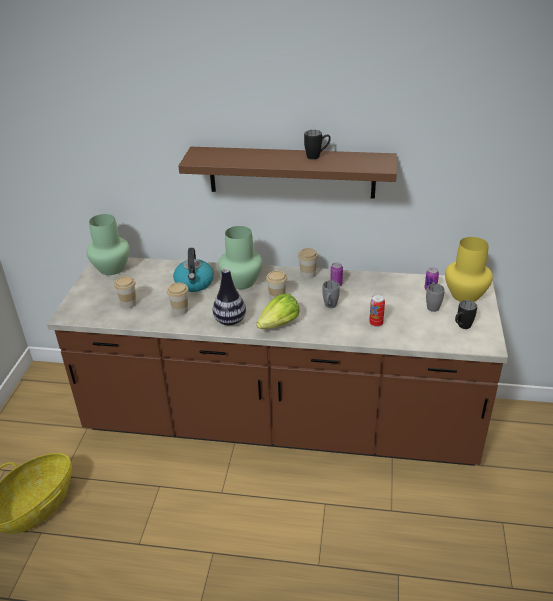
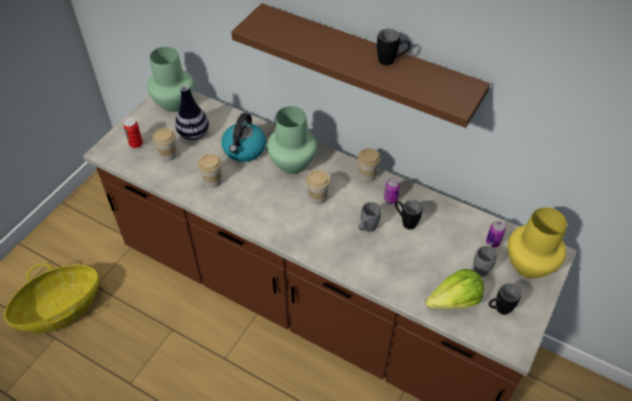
camera: 20 degrees right, 15 degrees up
vase [213,268,246,325] -> vase moved to [175,85,209,140]
lettuce [256,294,300,329] -> lettuce moved to [425,269,484,309]
can [369,295,385,327] -> can moved to [123,118,143,148]
none -> black mug [395,200,423,230]

